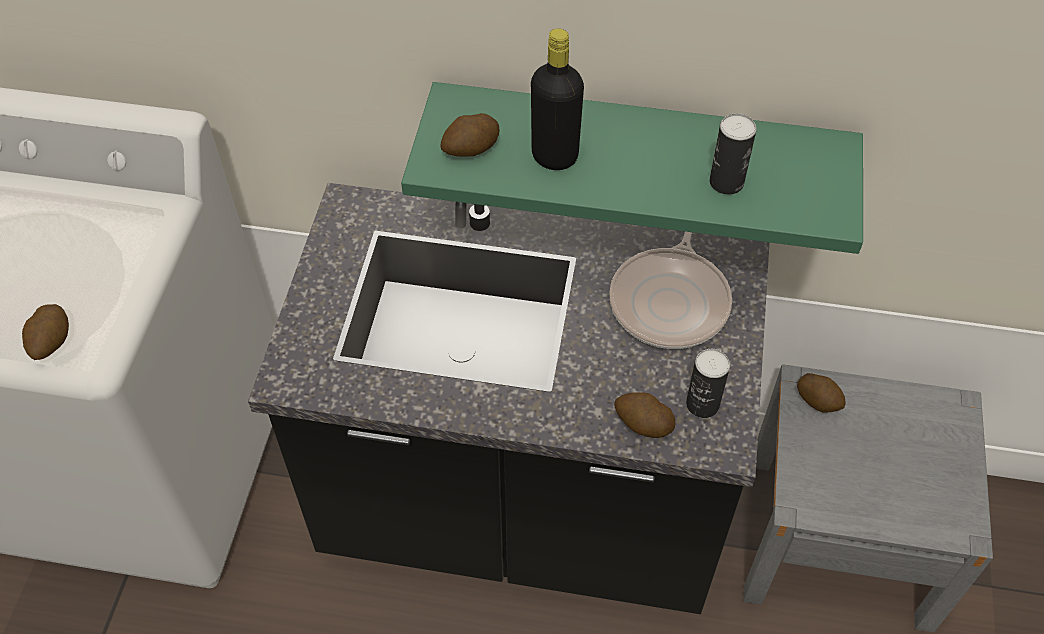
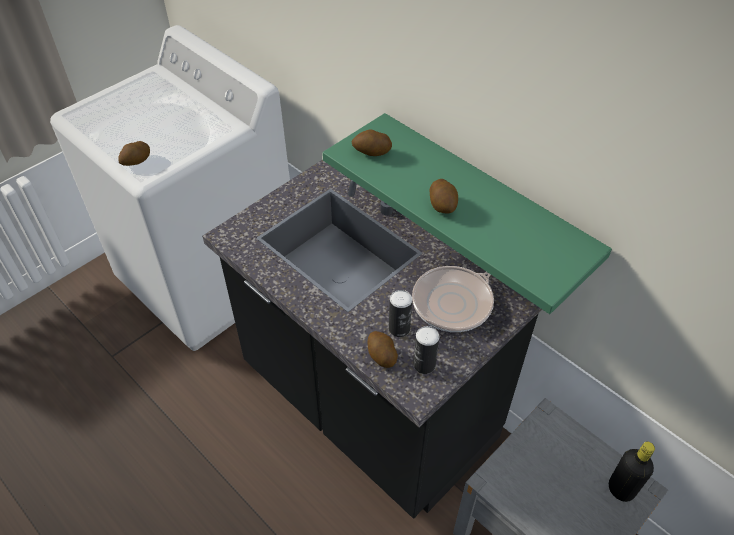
camera: 35 degrees right, 5 degrees down
black bottle [531,29,584,170] -> black bottle moved to [609,442,655,502]
can [709,113,757,195] -> can moved to [389,290,412,337]
potato [797,373,846,413] -> potato moved to [430,179,458,213]

